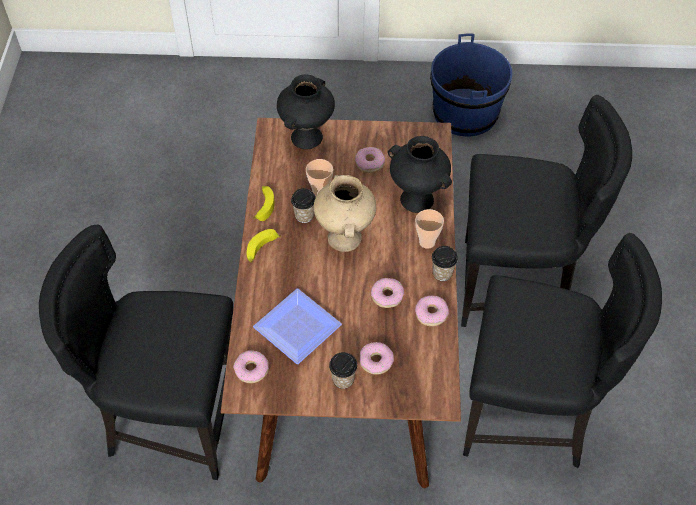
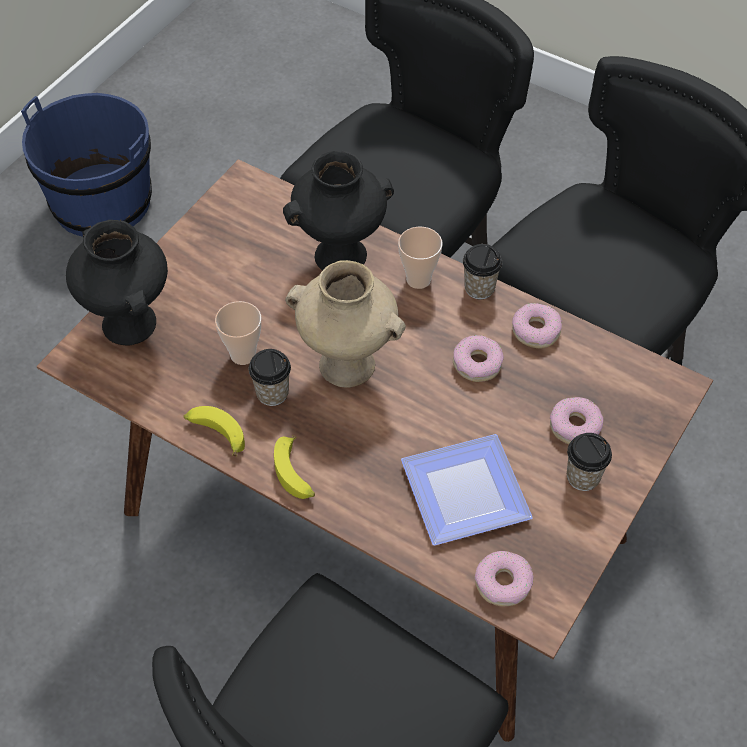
camera: 60 degrees left, 0 degrees up
donut [355,147,385,173] -> none

